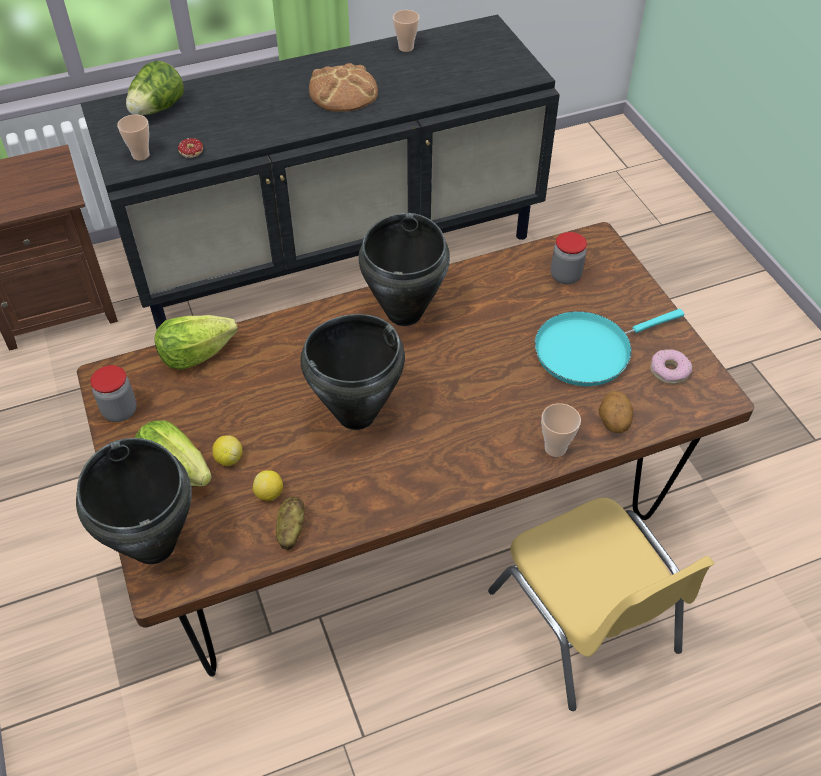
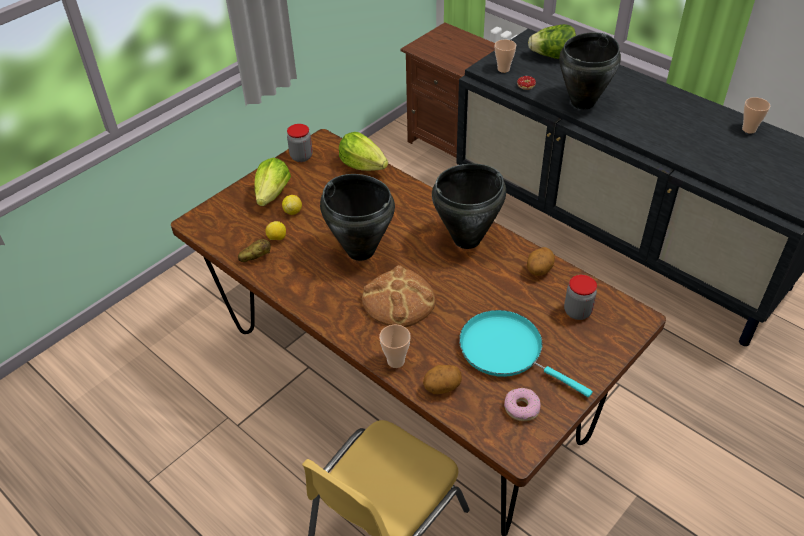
camera: 65 degrees right, 5 degrees down
black cooking pot [76,438,192,564] -> black cooking pot moved to [559,32,621,109]
bread [309,63,378,112] -> bread moved to [362,265,435,327]
none -> potato [527,247,555,276]

